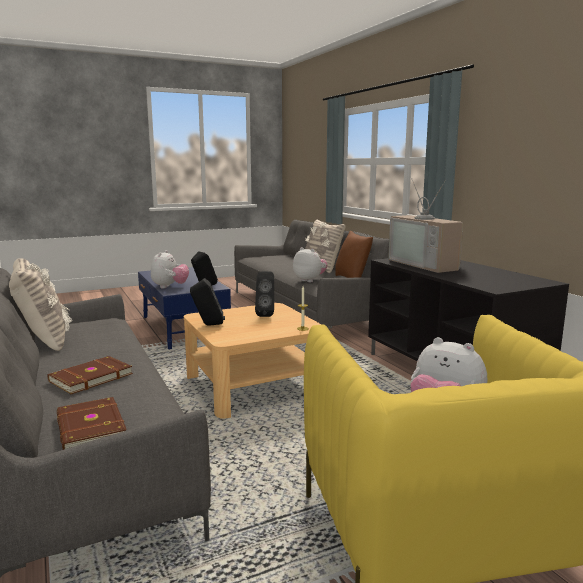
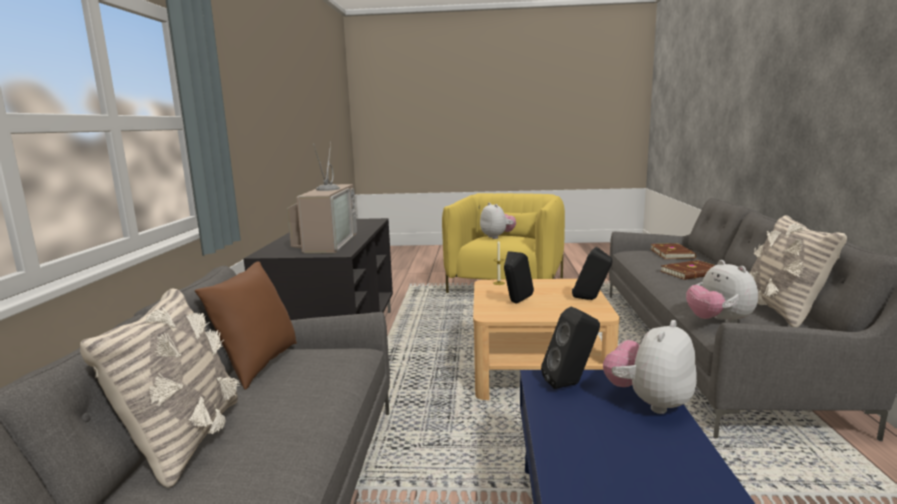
camera: 150 degrees left, 0 degrees up
plush toy [293,247,327,282] -> plush toy moved to [686,260,758,323]

